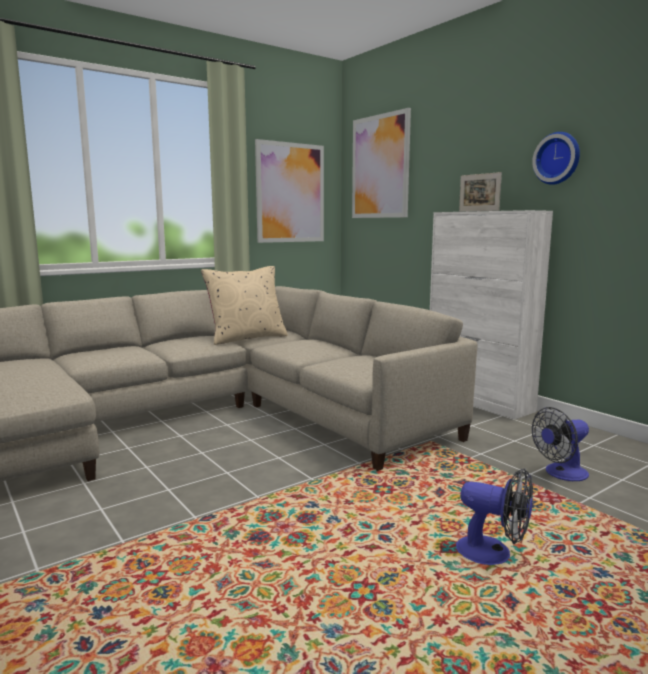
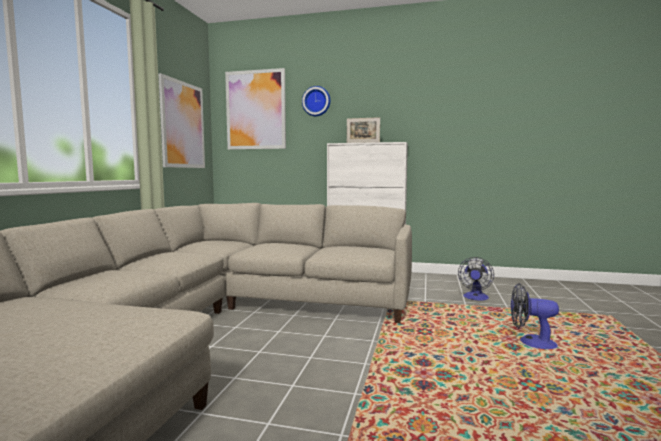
camera: 40 degrees left, 5 degrees down
beige pillow [201,266,288,345] -> none
fan [456,468,533,565] -> fan turned 150 degrees counterclockwise [511,283,559,349]
wall clock [532,132,580,185] -> wall clock moved to [302,86,330,116]

